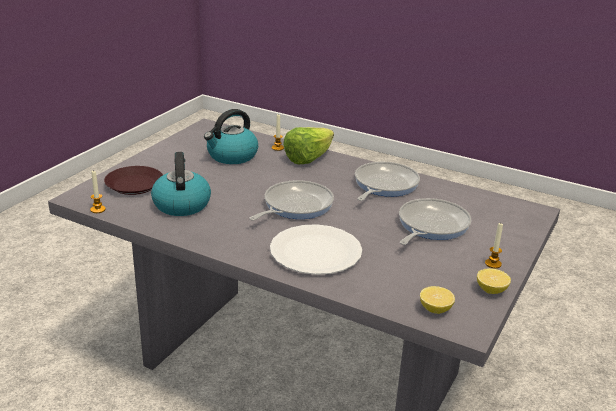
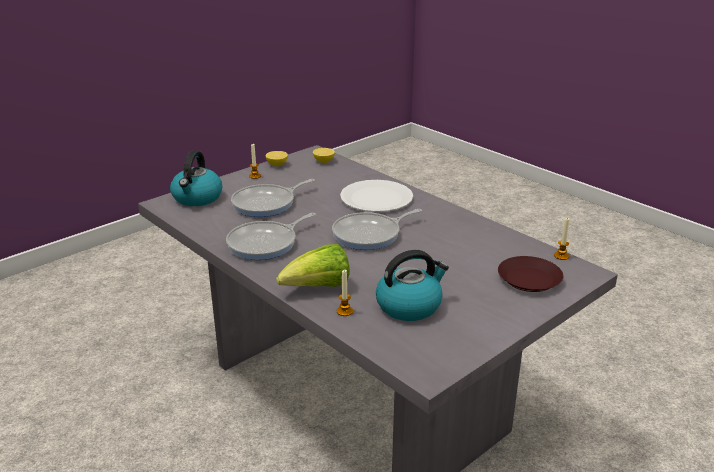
camera: 160 degrees left, 0 degrees up
kettle [151,152,211,216] -> kettle moved to [170,151,222,206]

